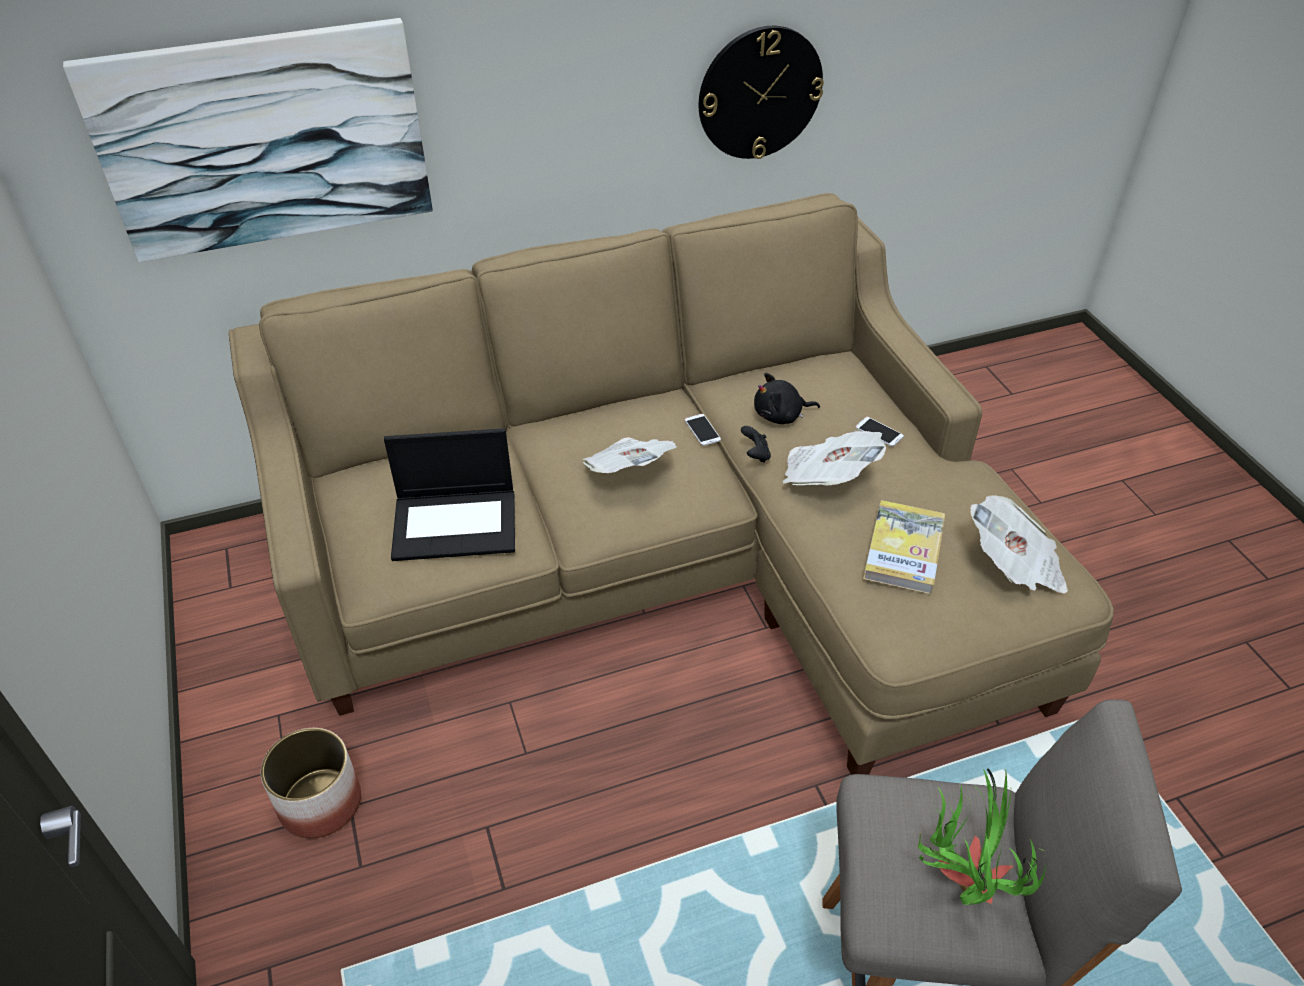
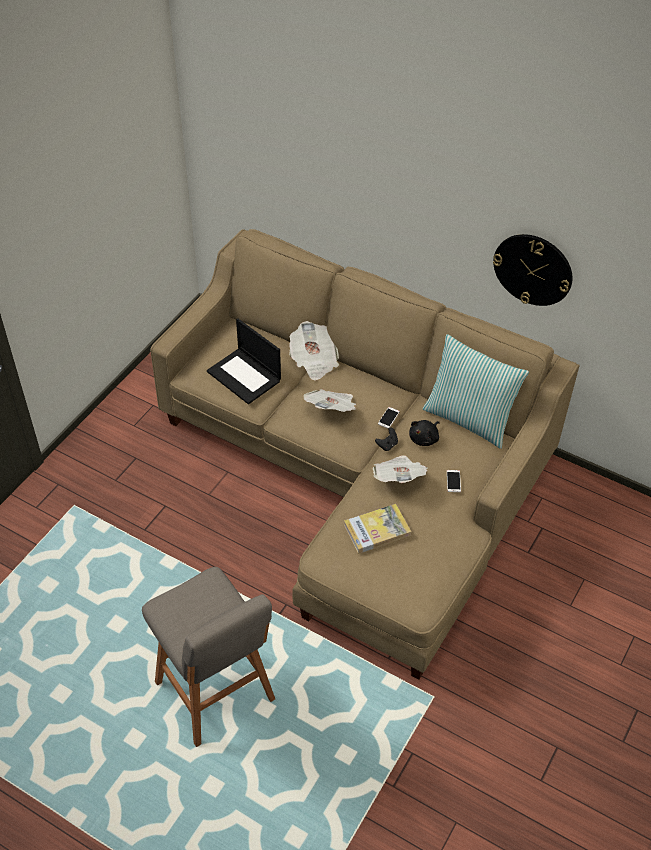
camera: 50 degrees right, 5 degrees up
picture [63,18,433,263] -> none
planter [261,728,361,839] -> none
black plush toy [754,373,820,424] -> black plush toy turned 90 degrees counterclockwise [409,420,440,446]
potted plant [918,768,1046,905] -> none
newspaper [970,495,1068,593] -> newspaper moved to [289,321,339,381]
none -> pillow [422,334,529,449]

